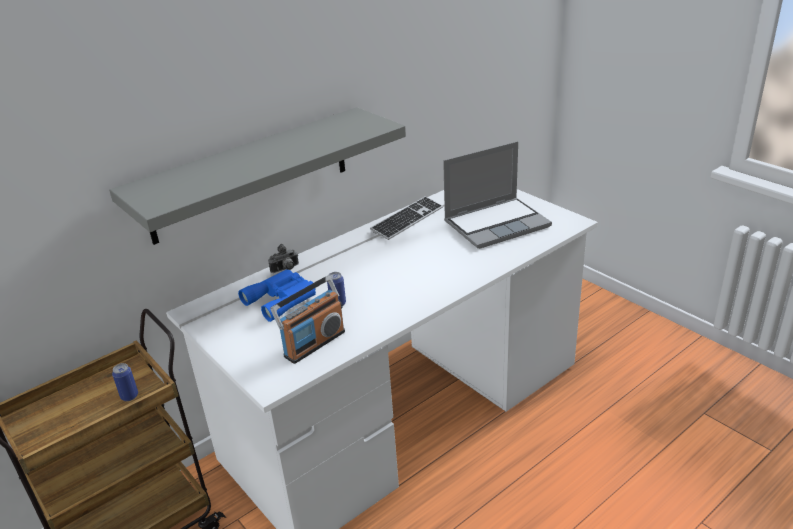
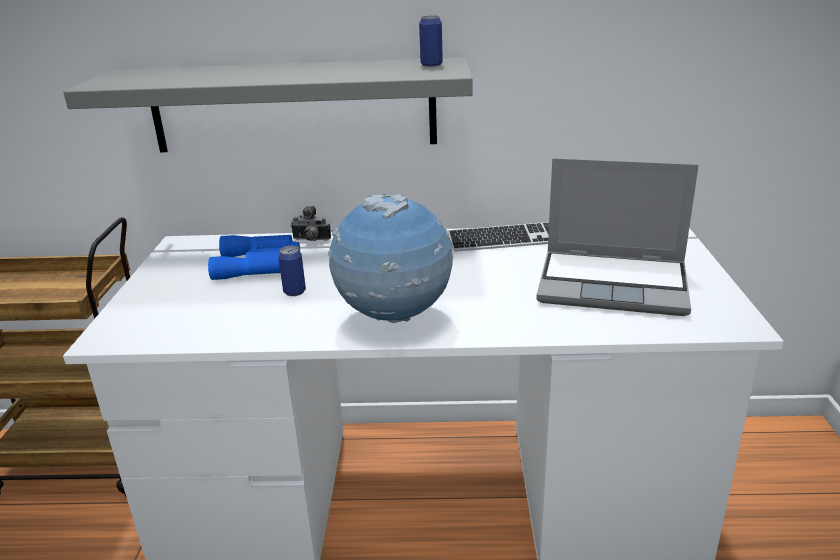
camera: 40 degrees right, 5 degrees down
can [112,363,138,401] -> can moved to [419,15,443,67]
radio [270,276,345,364] -> none
none -> globe [328,194,454,323]

